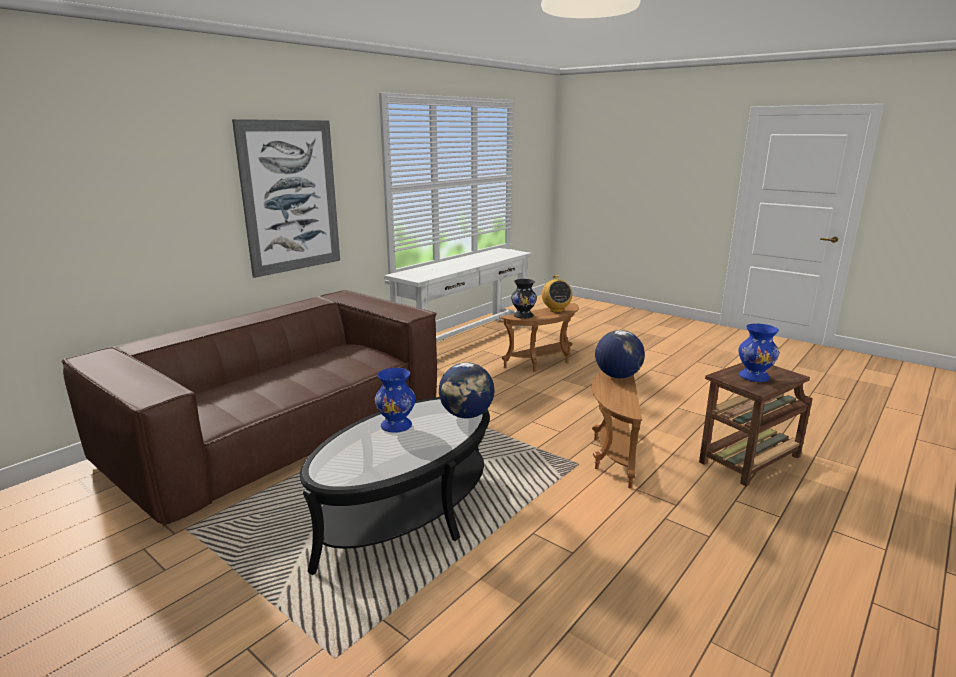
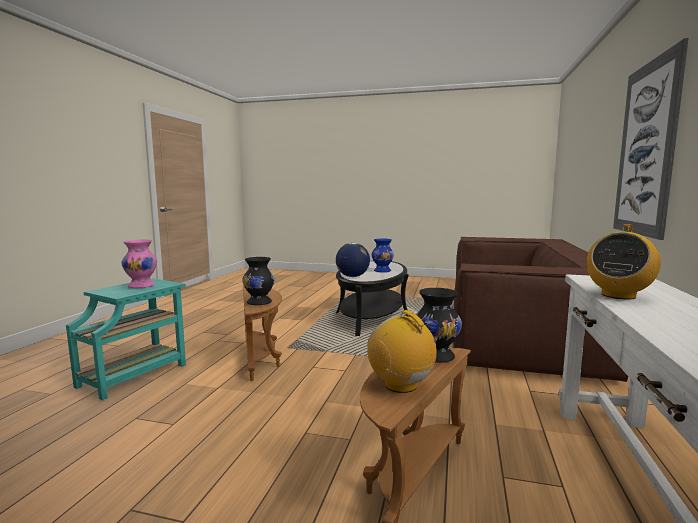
camera: 155 degrees right, 10 degrees down
globe [595,330,645,378] -> black vase [242,257,275,305]
brown side table [699,363,813,486] -> turquoise side table [66,278,186,400]
blue vase [738,323,779,382] -> pink vase [122,240,157,288]
none -> radio [586,224,661,300]

